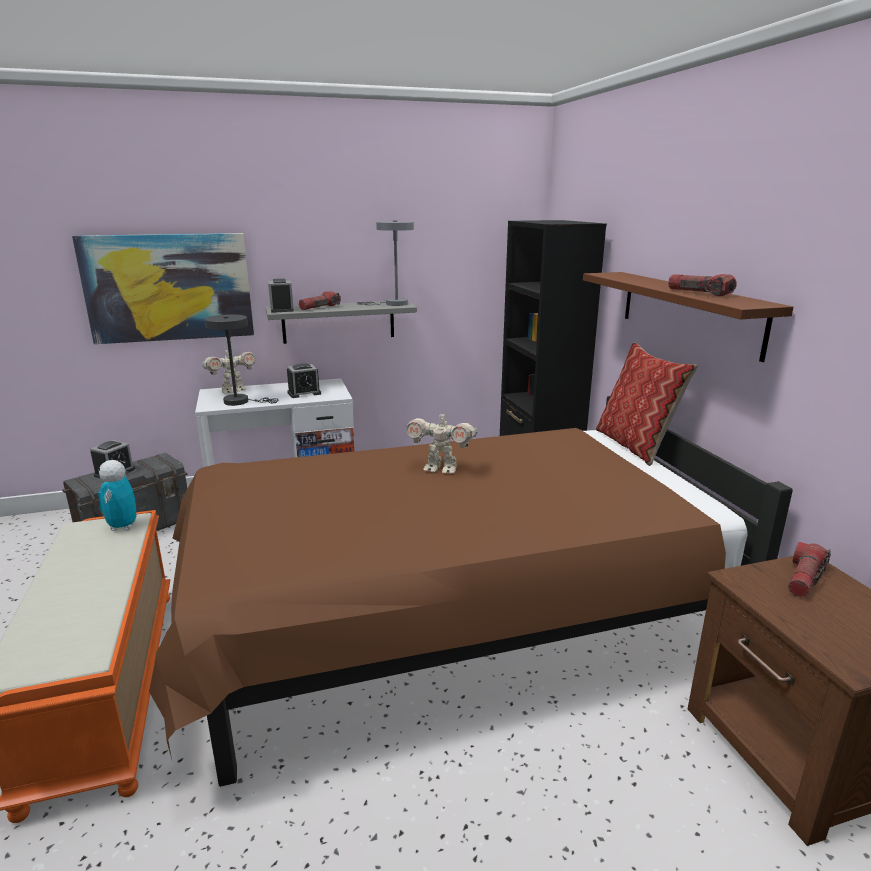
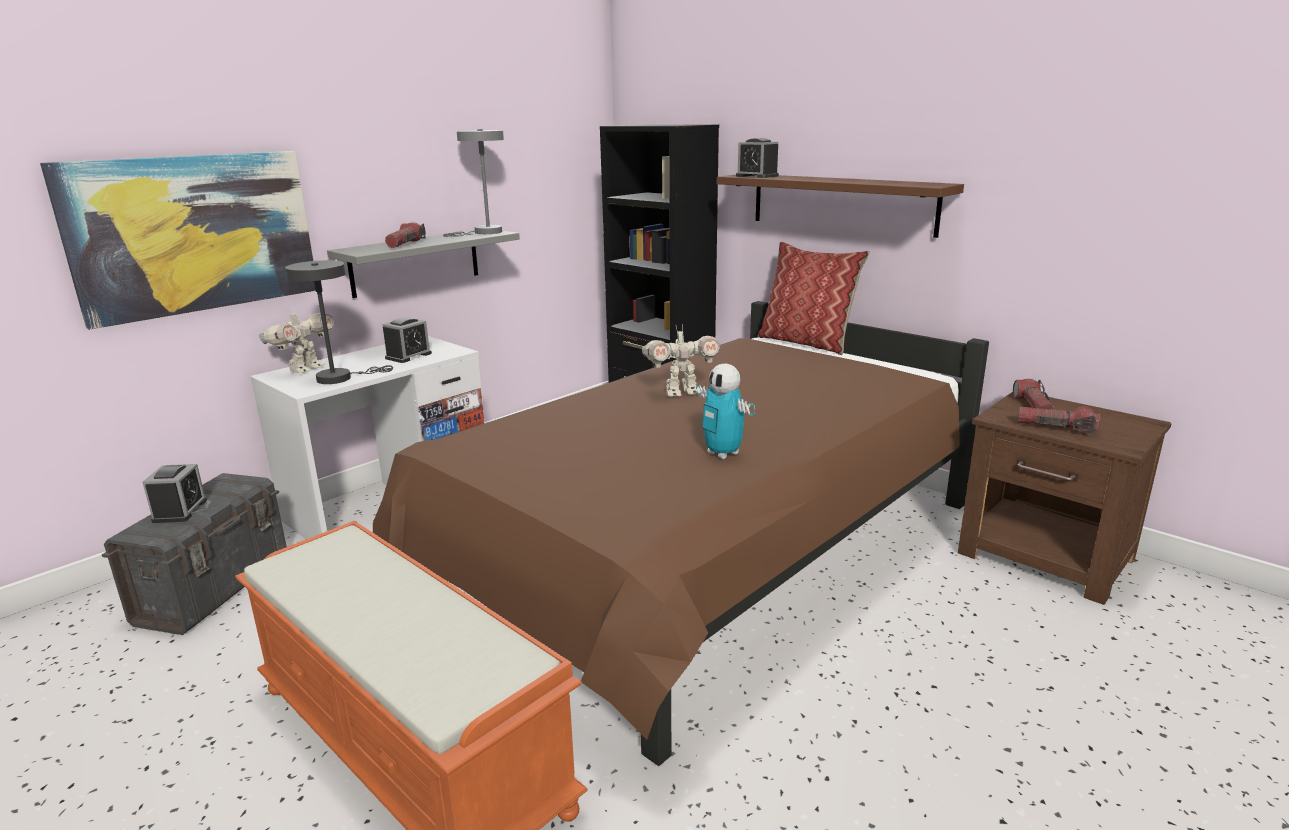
camera: 30 degrees left, 0 degrees up
toy robot [98,460,136,531] -> toy robot moved to [696,364,755,459]
alarm clock [268,279,294,313] -> alarm clock moved to [736,138,779,178]
flashlight [668,274,737,296] -> flashlight moved to [1018,406,1100,434]

